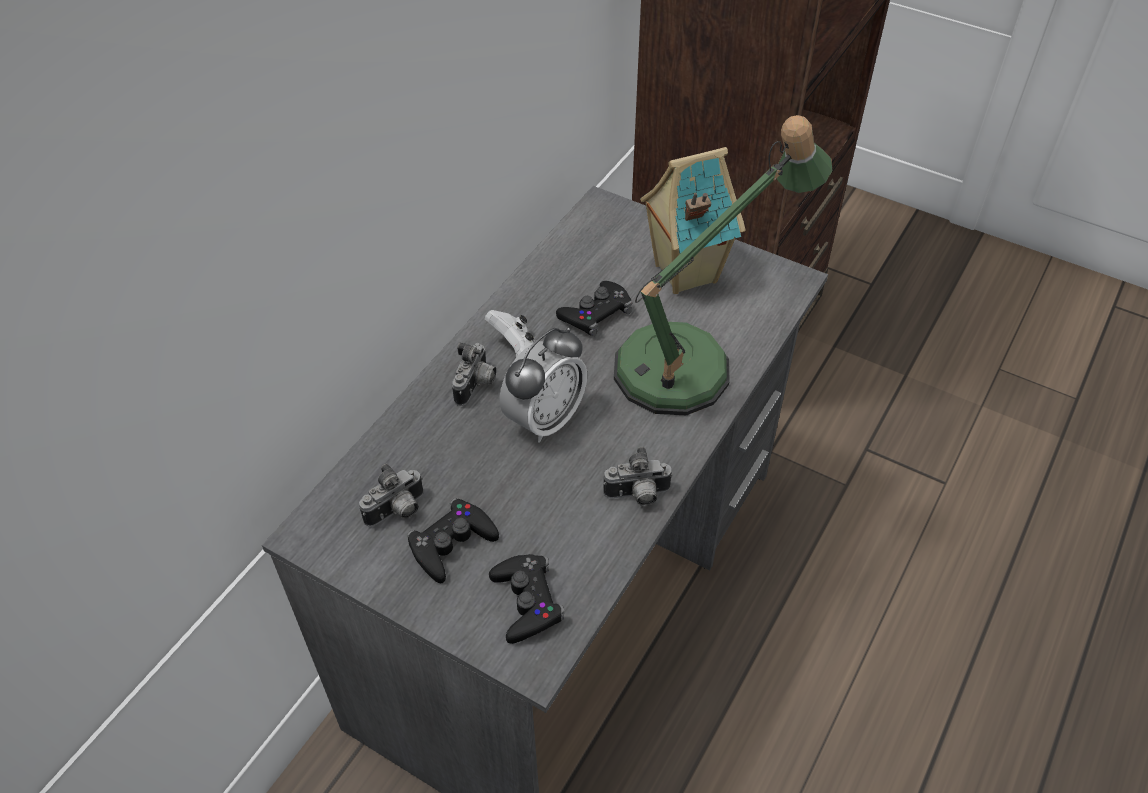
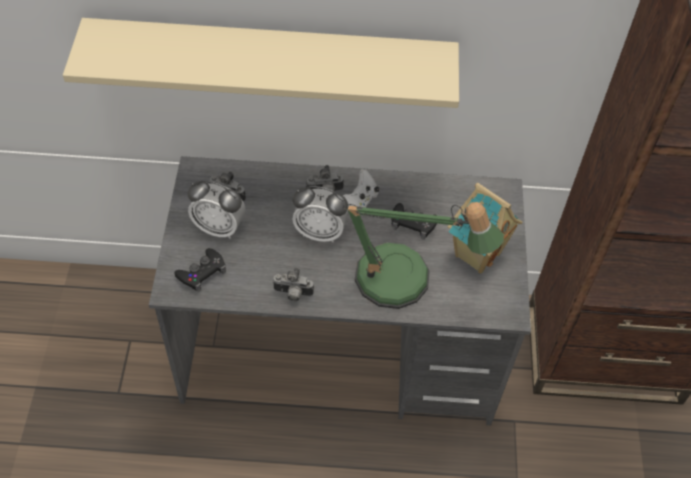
camera: 60 degrees right, 5 degrees up
black game controller [407,498,499,583] -> alarm clock [188,180,246,239]
camera [603,447,673,506] -> camera turned 45 degrees counterclockwise [272,267,314,302]
none -> beige shelf [63,18,459,108]

